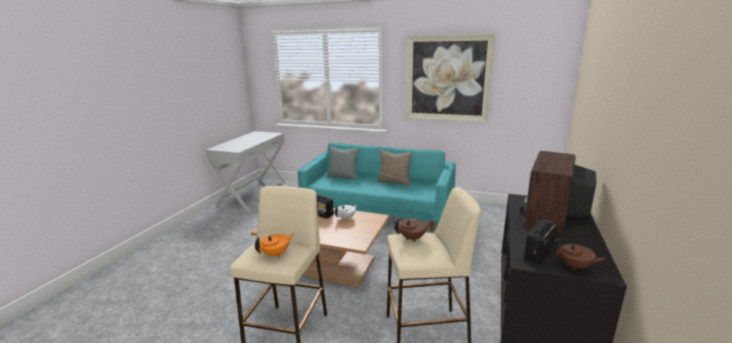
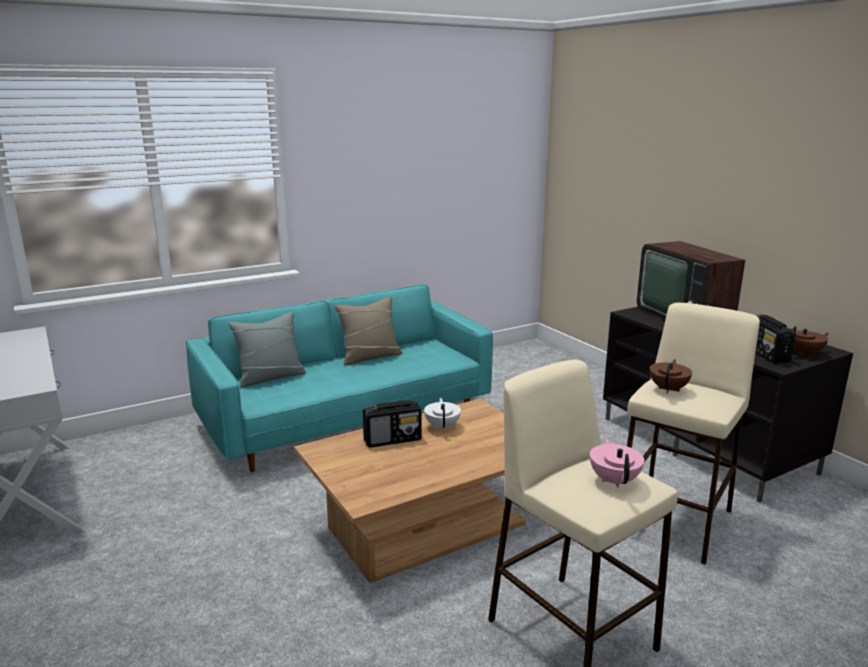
camera: 50 degrees left, 0 degrees up
orange teapot [255,233,294,258] -> pink teapot [590,437,644,488]
picture [406,34,495,122] -> none

